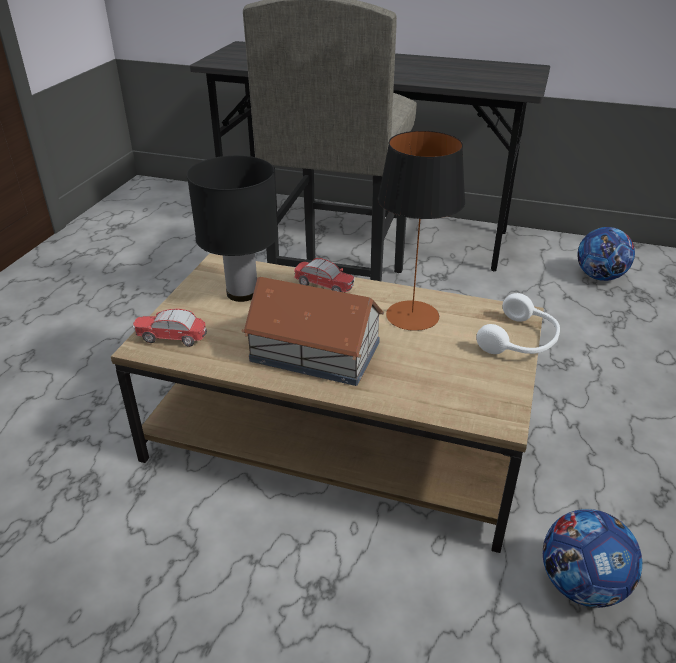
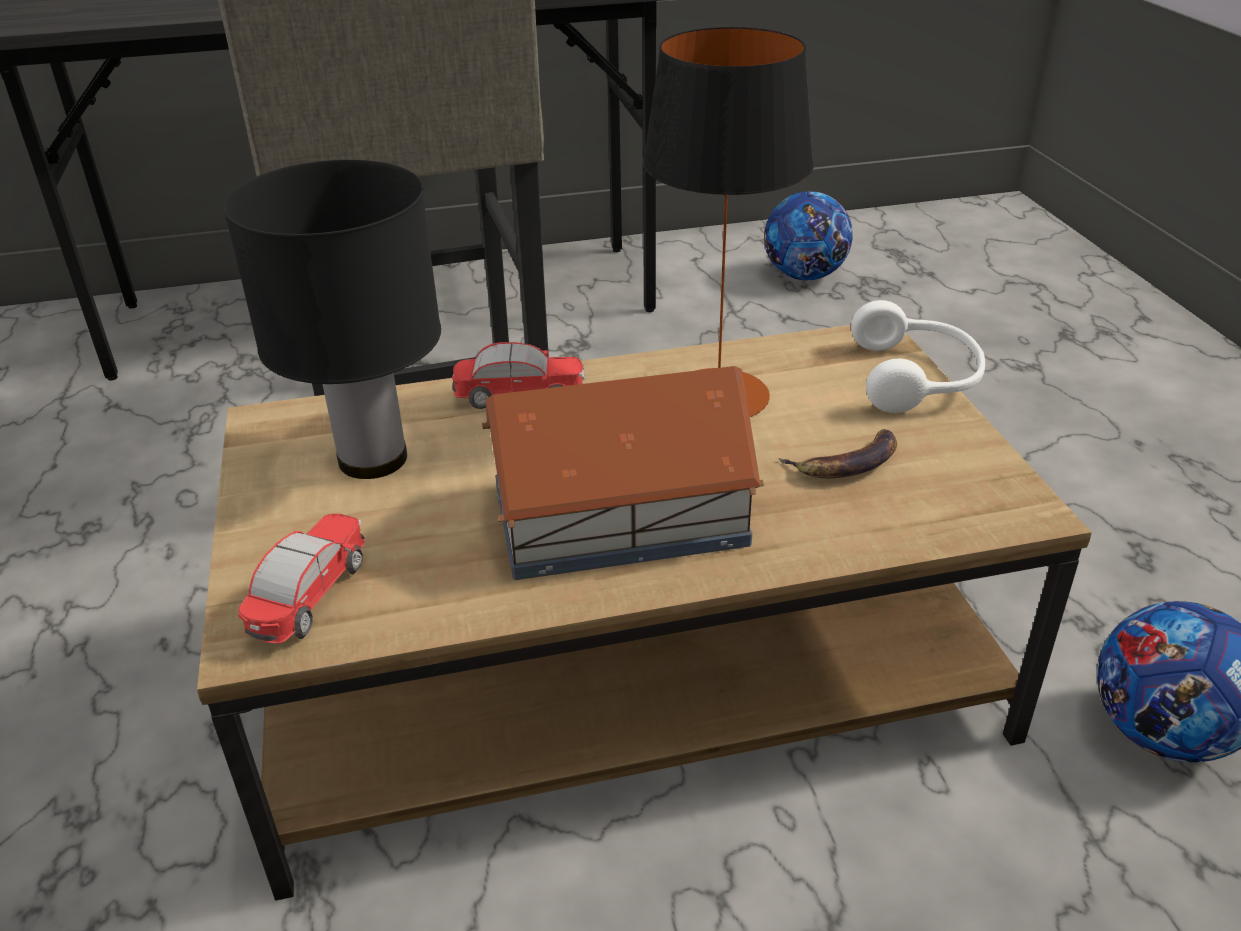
camera: 30 degrees left, 0 degrees up
toy car [133,309,207,347] -> toy car turned 135 degrees clockwise [238,514,365,643]
none -> banana [779,429,897,478]

